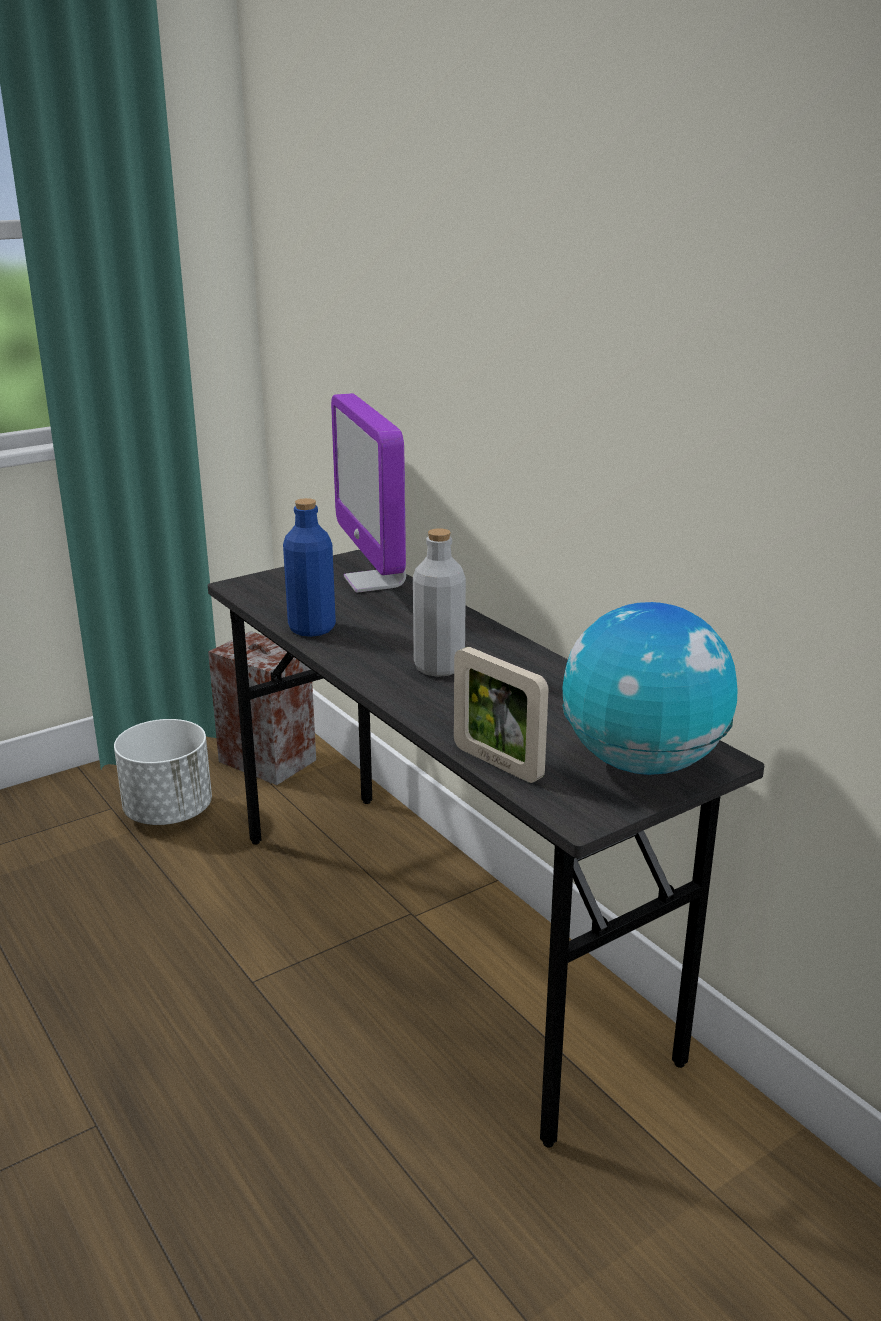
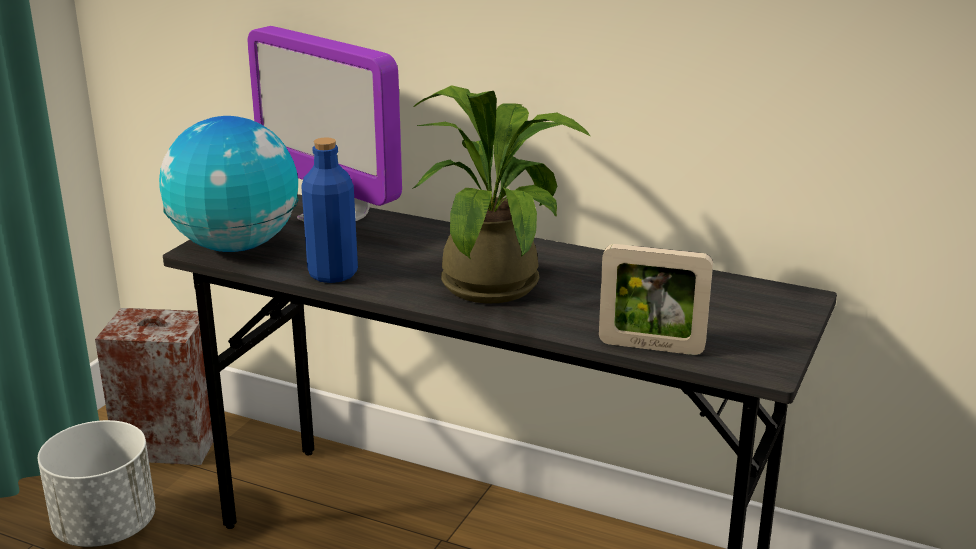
camera: 30 degrees left, 0 degrees up
grey bottle [413,528,466,677] -> potted plant [412,85,590,303]
globe [563,602,738,775] -> globe moved to [159,116,299,252]

